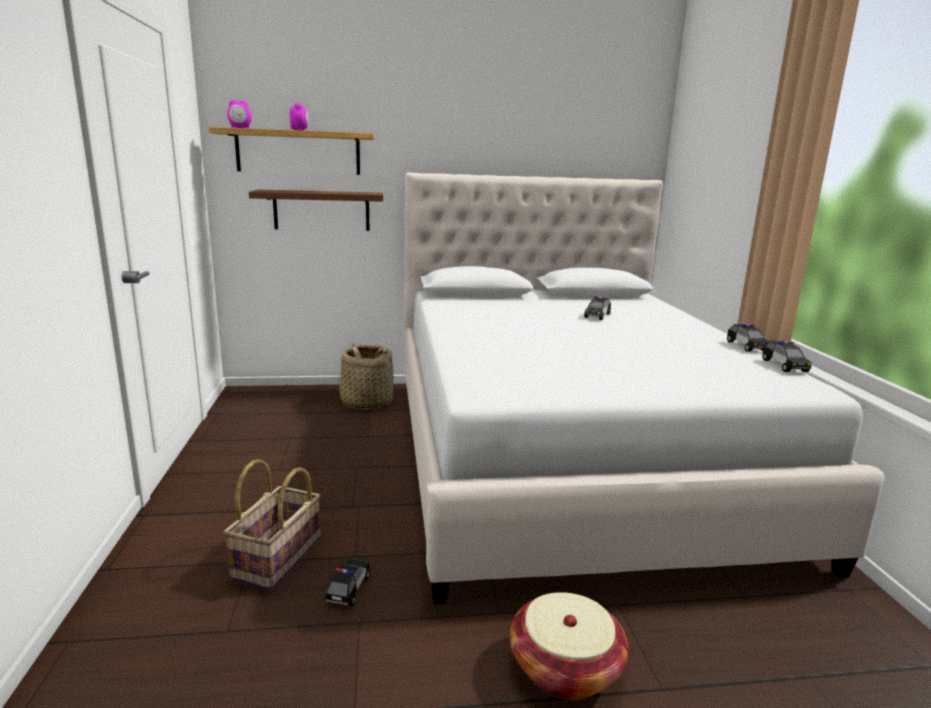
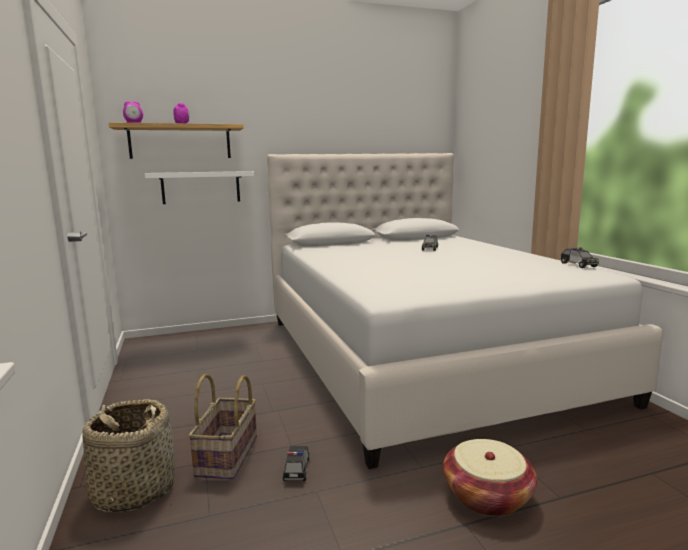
camera: 10 degrees left, 5 degrees down
brown shelf [249,189,383,231] -> white shelf [145,171,254,204]
basket [338,343,394,409] -> basket moved to [82,399,175,513]
toy car [727,324,770,352] -> none

